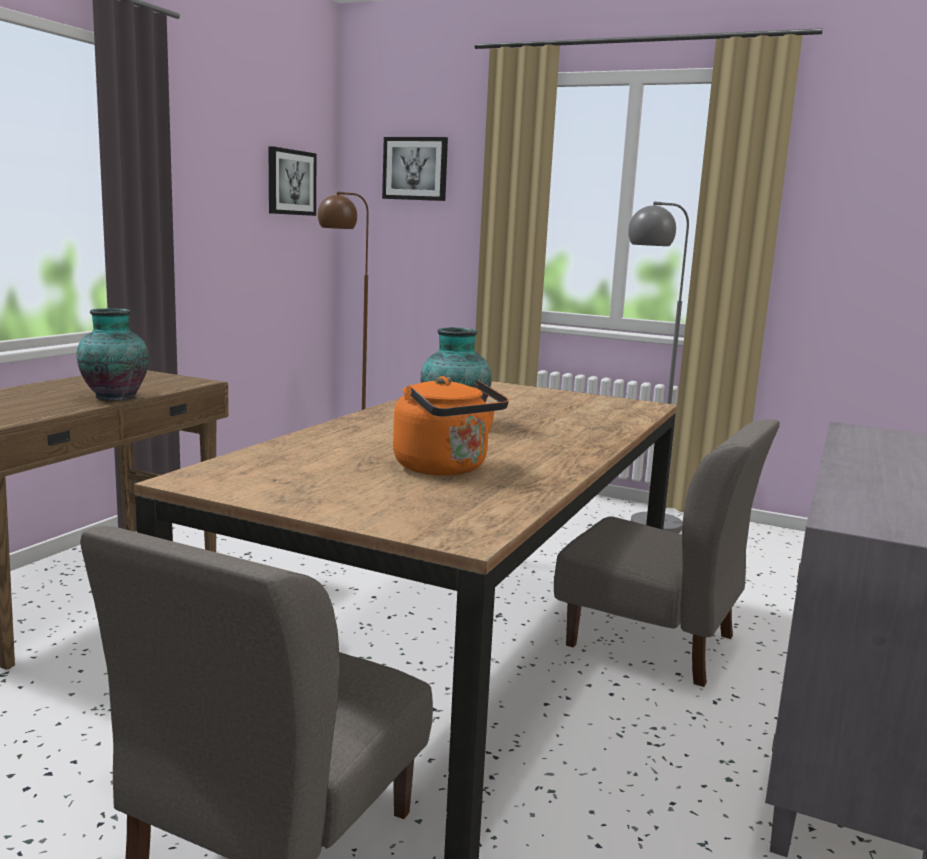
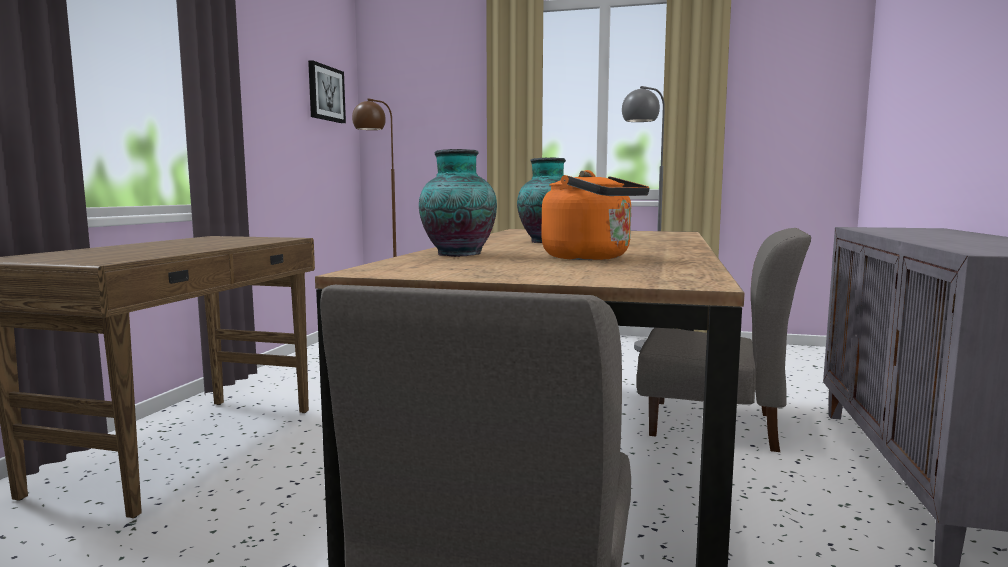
camera: 10 degrees left, 5 degrees down
vase [77,308,149,401] -> vase moved to [419,149,497,257]
picture [382,137,448,201] -> none

